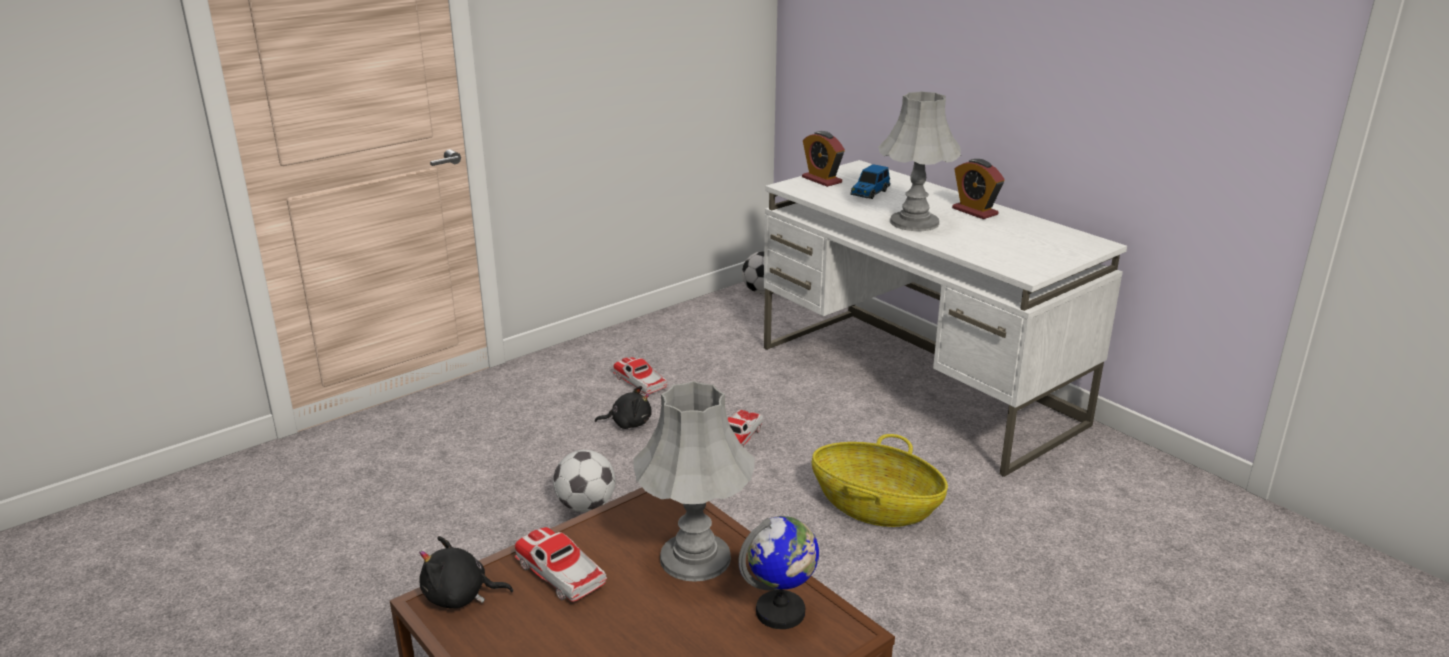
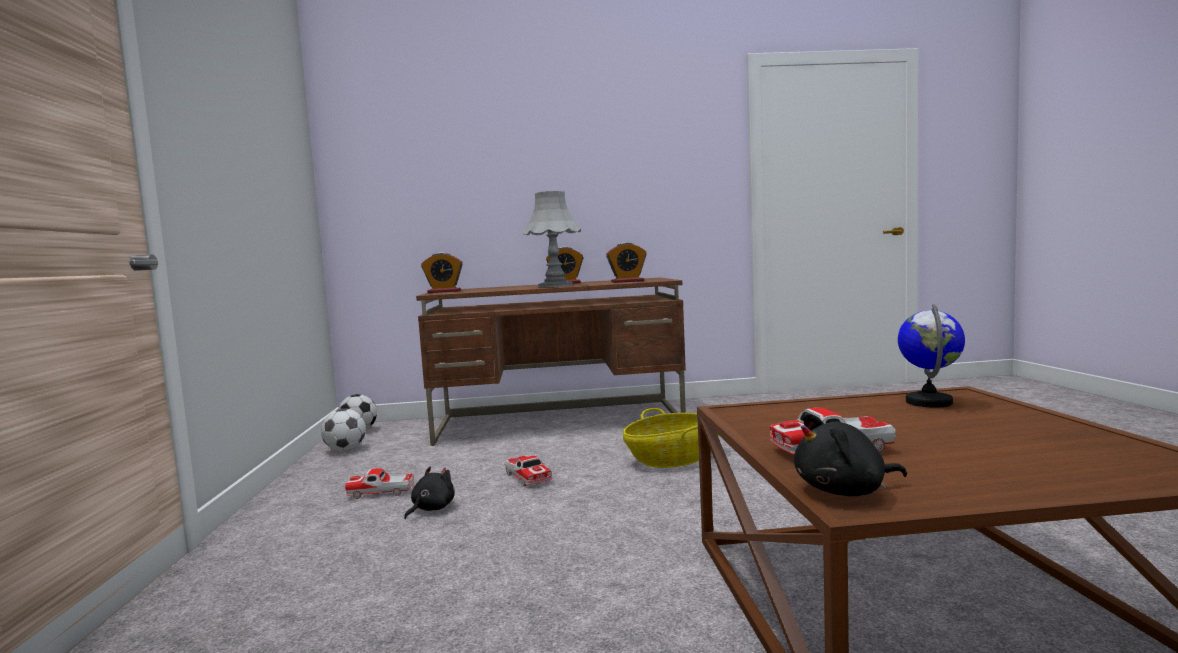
camera: 55 degrees left, 20 degrees down
black plush toy [419,536,513,608] -> black plush toy turned 45 degrees clockwise [794,413,907,496]
football [553,450,615,512] -> football moved to [321,409,366,451]
grey table lamp [633,381,755,582] -> none
white desk [764,160,1127,477] -> brown desk [416,278,686,446]
toy car [850,164,890,199] -> none
none -> alarm clock [606,242,647,283]

